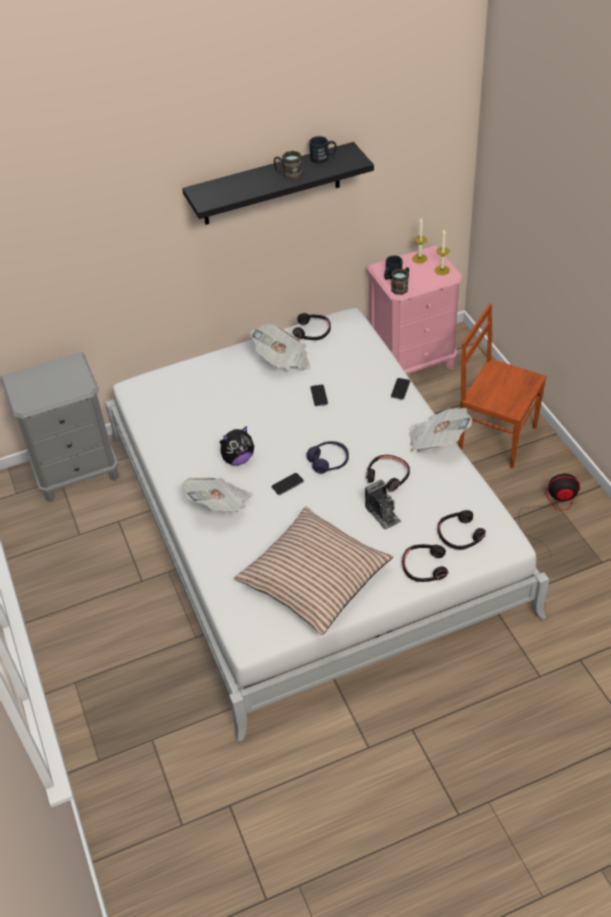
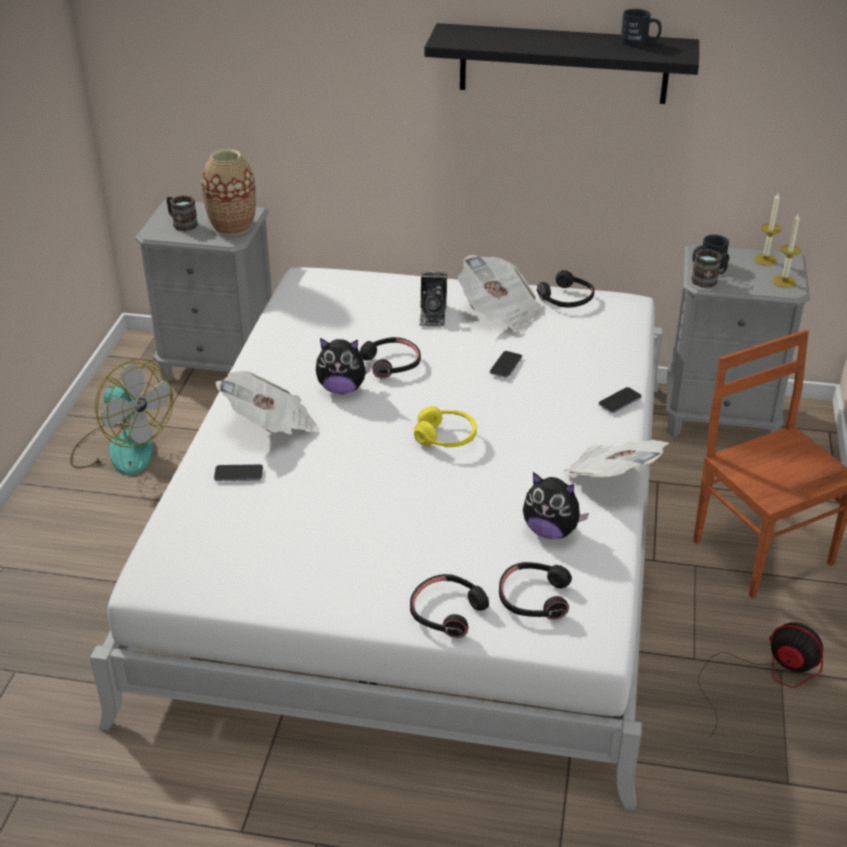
camera: 30 degrees right, 10 degrees down
pillow [234,507,393,635] -> none
phone [272,473,304,495] -> phone moved to [214,464,263,481]
brown mug [274,151,303,180] -> brown mug moved to [167,195,198,231]
purple headphones [306,441,349,473] -> yellow headphones [414,406,477,447]
camera [365,480,401,530] -> camera moved to [419,271,447,327]
pink nightstand [366,245,463,374] -> grey nightstand [666,244,810,437]
black headphones [366,455,410,492] -> black headphones moved to [360,337,421,378]
none -> fan [70,359,173,475]
none -> vase [202,149,256,235]
none -> plush toy [523,472,589,539]

